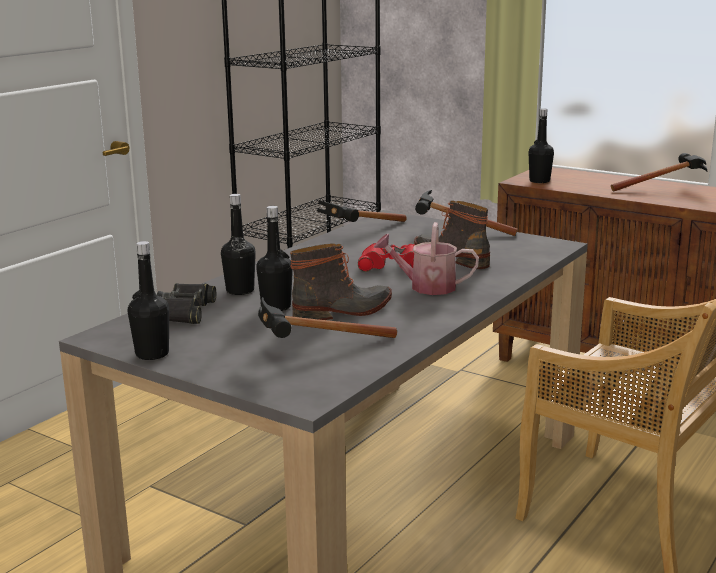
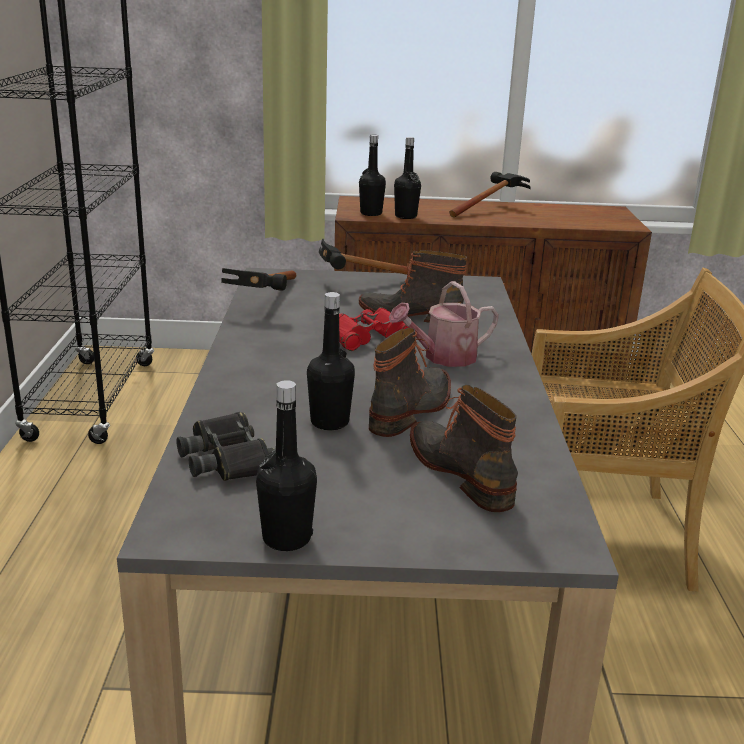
camera: 35 degrees left, 5 degrees up
black bottle [221,194,256,295] -> black bottle moved to [394,137,421,219]
hammer [258,297,397,338] -> boot [410,385,518,512]

